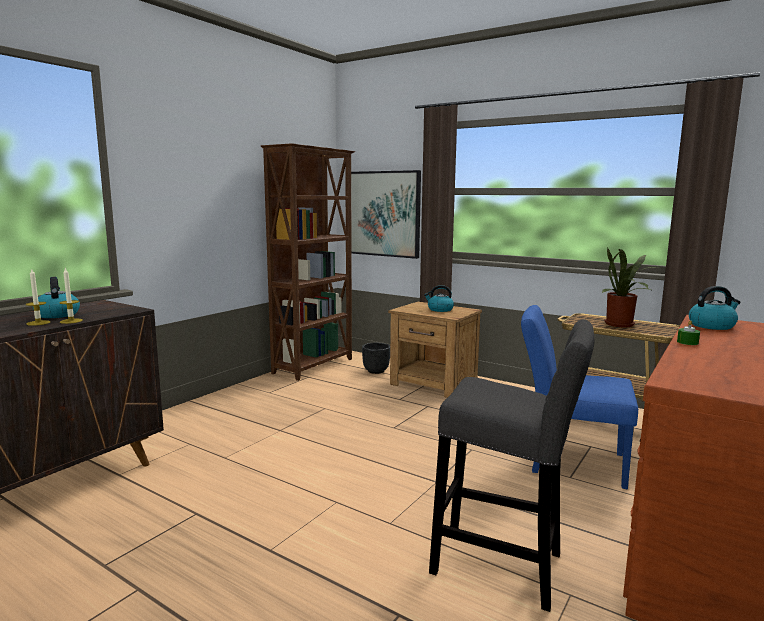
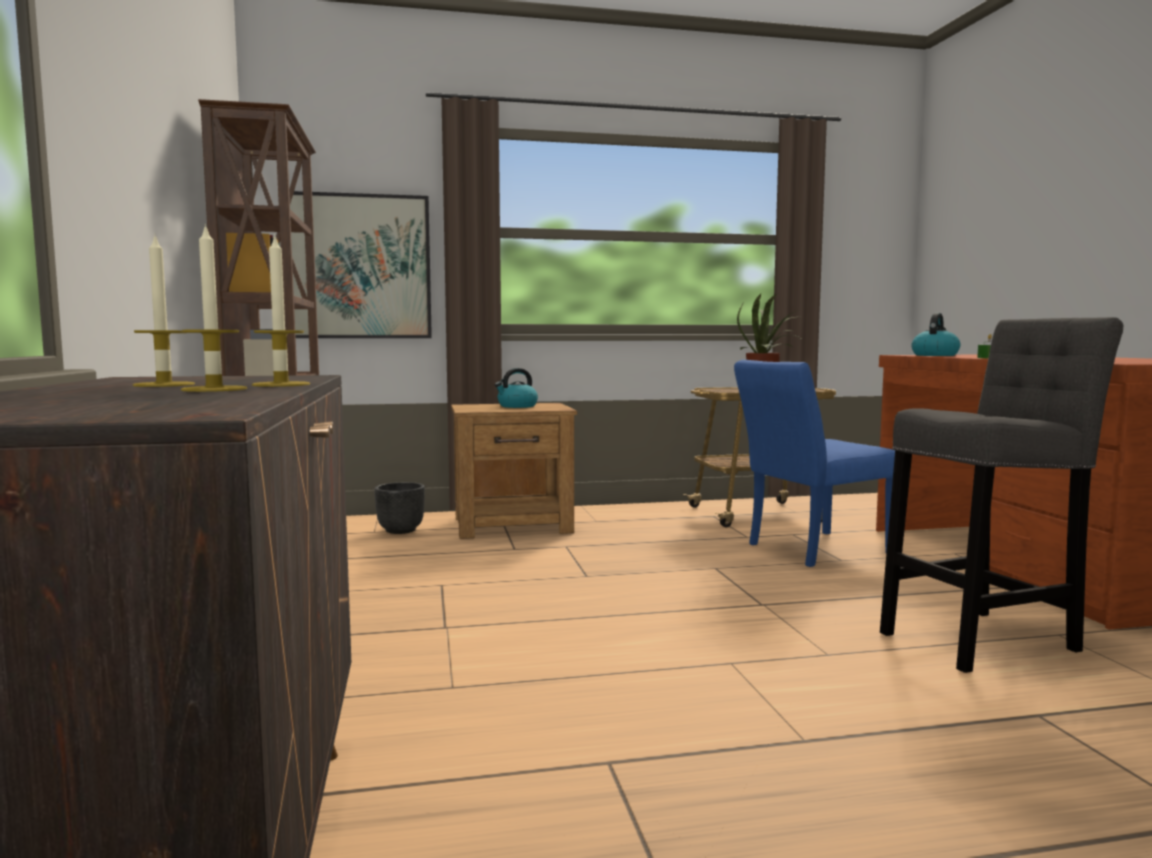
camera: 45 degrees left, 5 degrees down
kettle [33,277,80,318] -> candle [133,237,195,387]

